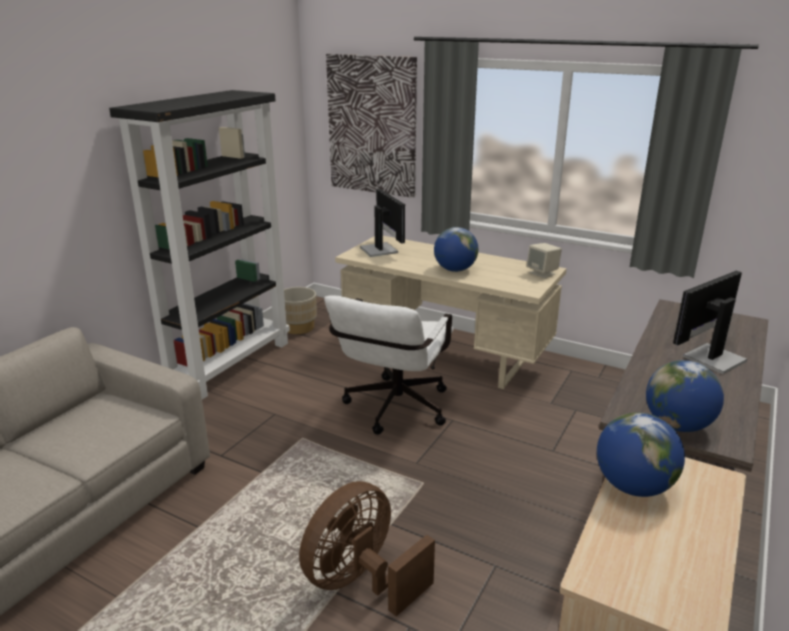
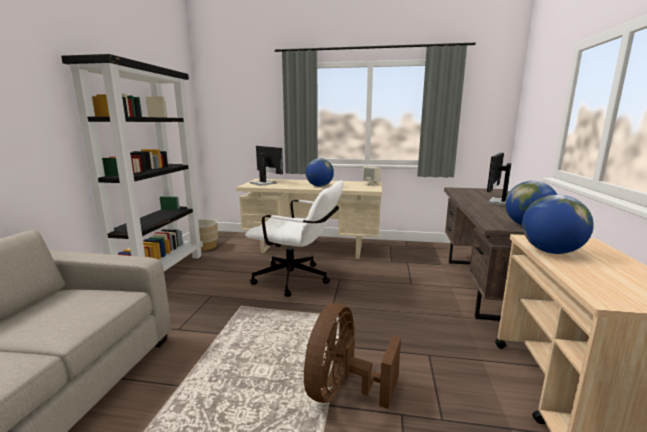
camera: 20 degrees left, 10 degrees down
white office chair [324,295,453,435] -> white office chair turned 75 degrees counterclockwise [245,180,344,297]
picture [326,54,417,198] -> none

